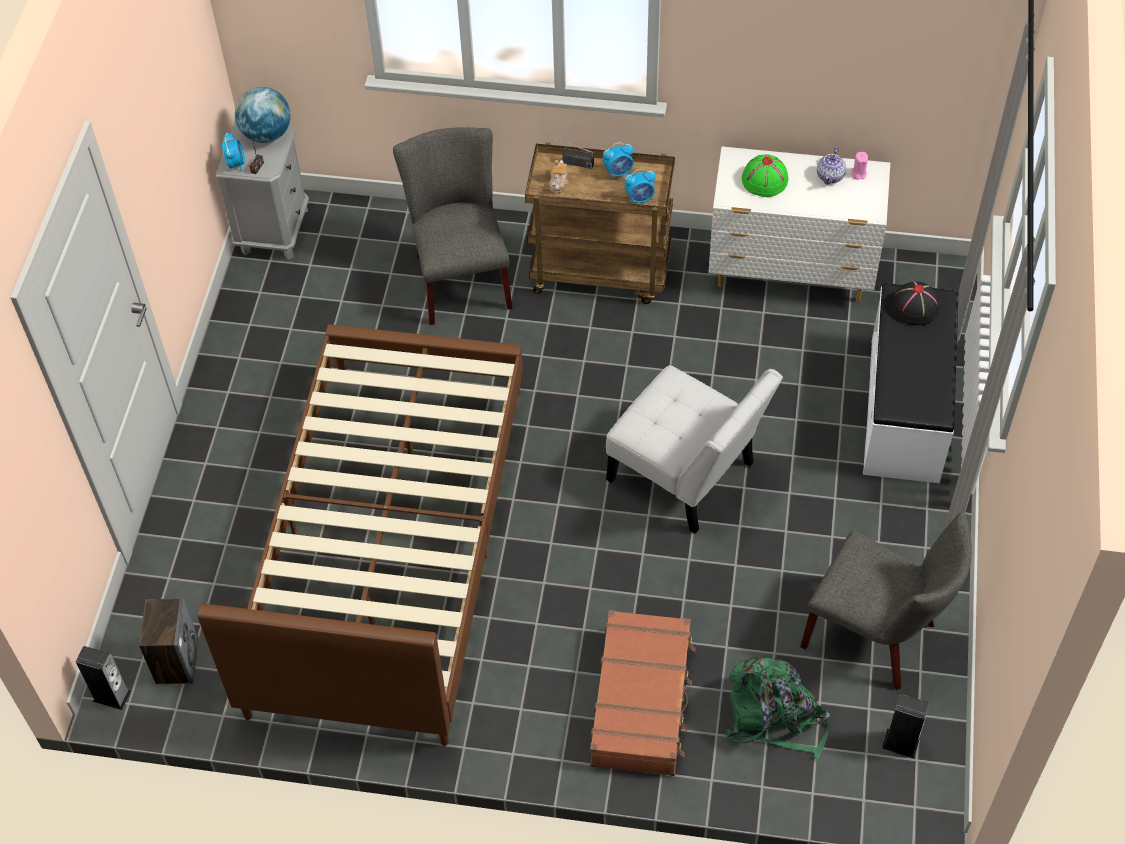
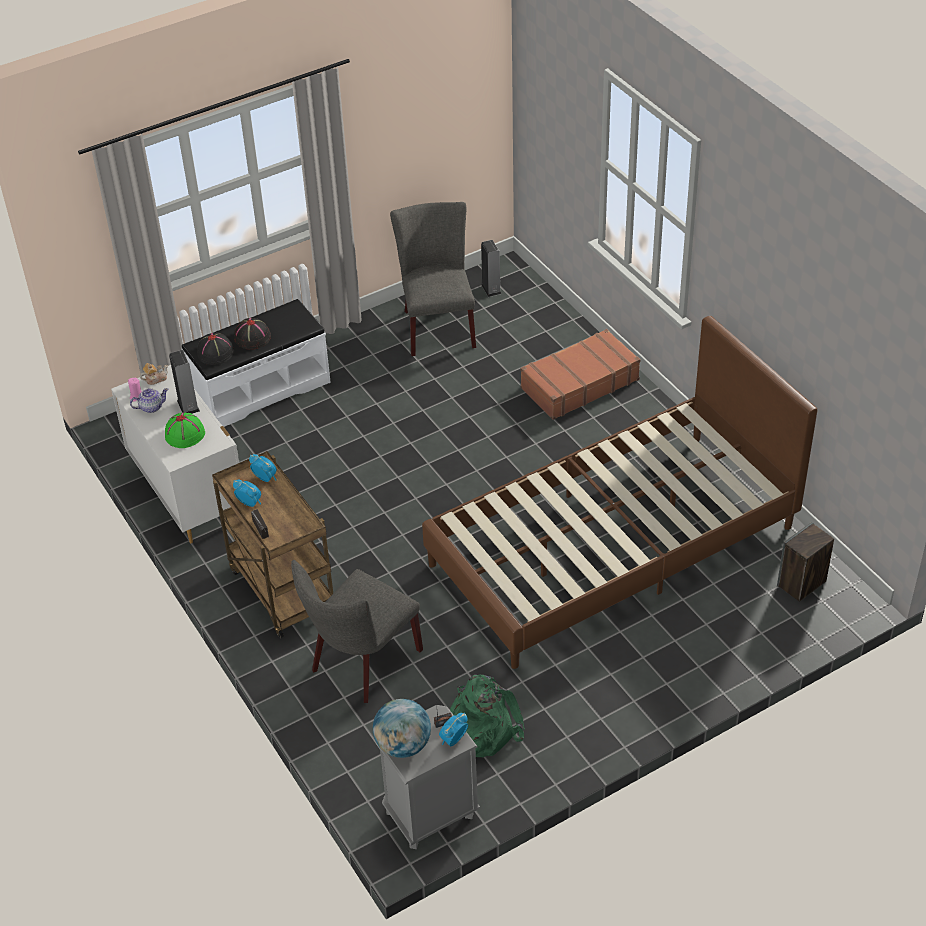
camera: 130 degrees left, 10 degrees down
speaker [76,646,131,710] -> speaker moved to [169,350,200,414]
teapot [549,160,569,193] -> teapot moved to [140,363,168,385]
white chair [606,365,783,534] -> none
green backpack [725,658,830,760] -> green backpack moved to [450,674,525,757]
none -> black hat [234,318,271,350]

